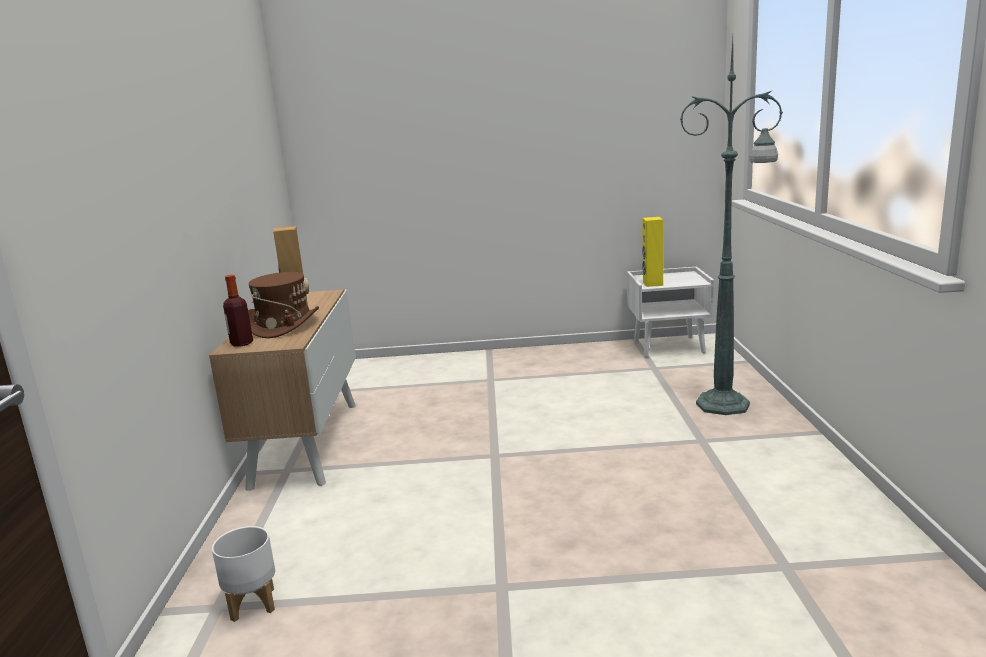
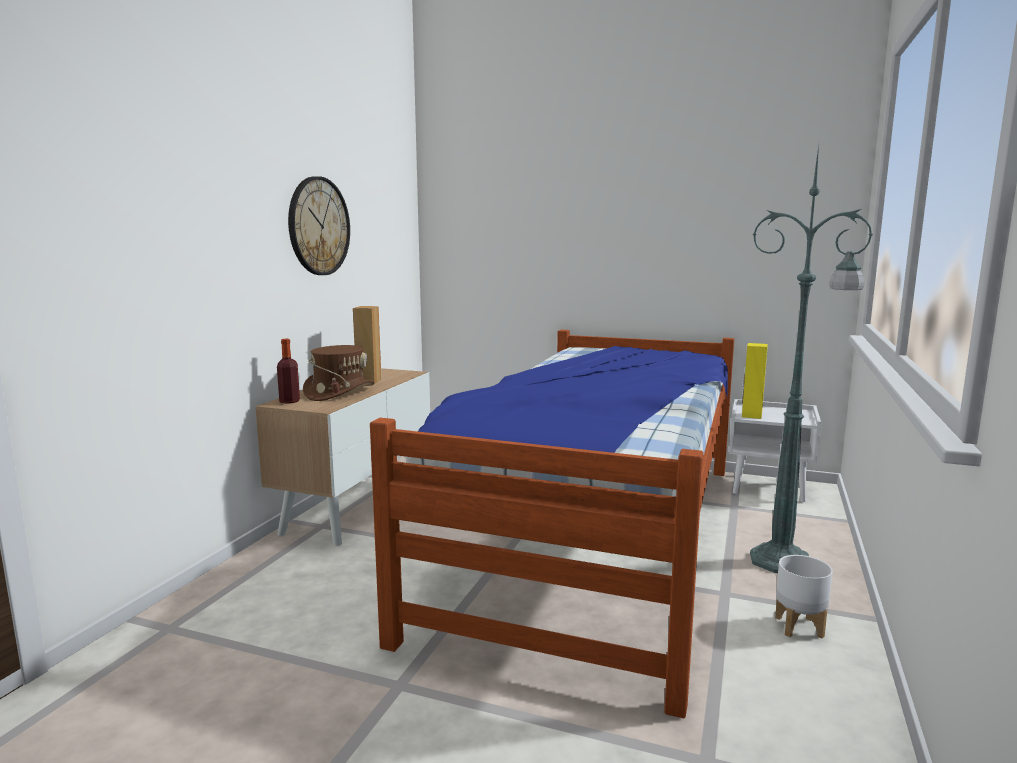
camera: 20 degrees right, 5 degrees down
white planter [212,526,275,622] -> white planter moved to [775,555,833,638]
none -> wall clock [288,176,350,275]
none -> bed [370,330,734,718]

